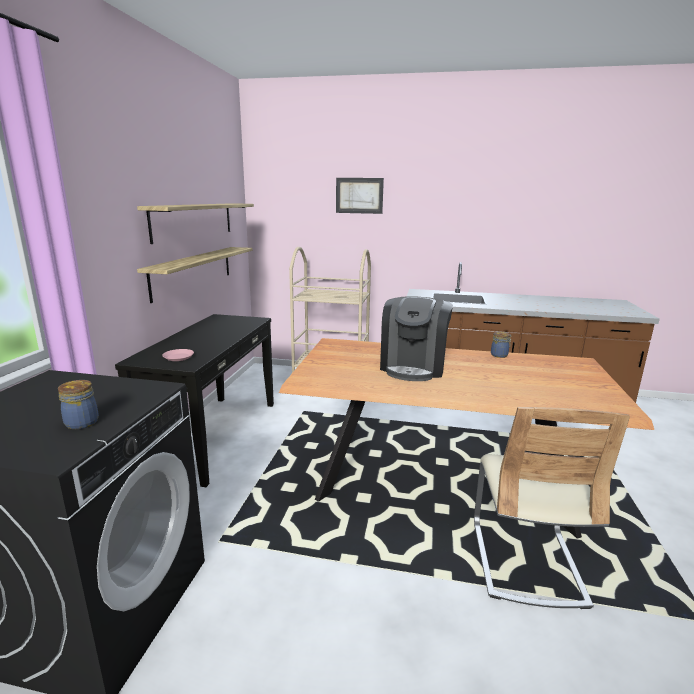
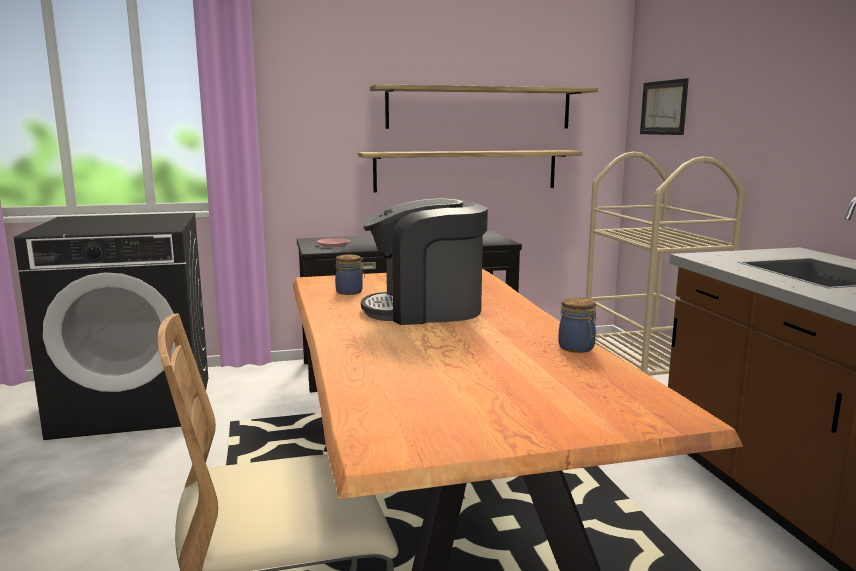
camera: 65 degrees right, 5 degrees down
jar [58,380,99,429] -> jar moved to [335,254,365,295]
picture [336,178,384,214] -> picture moved to [640,78,689,135]

